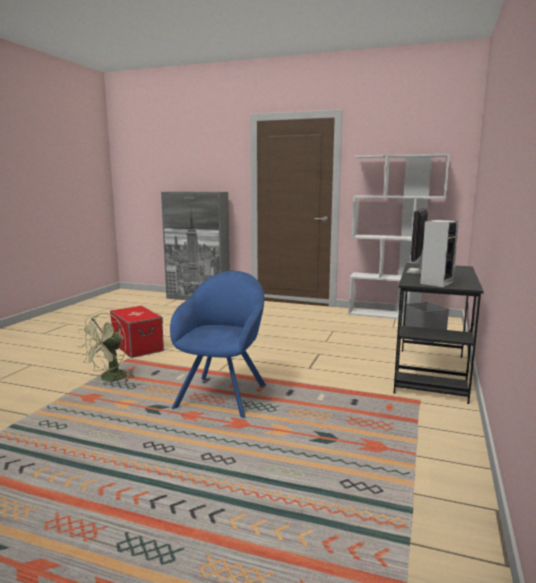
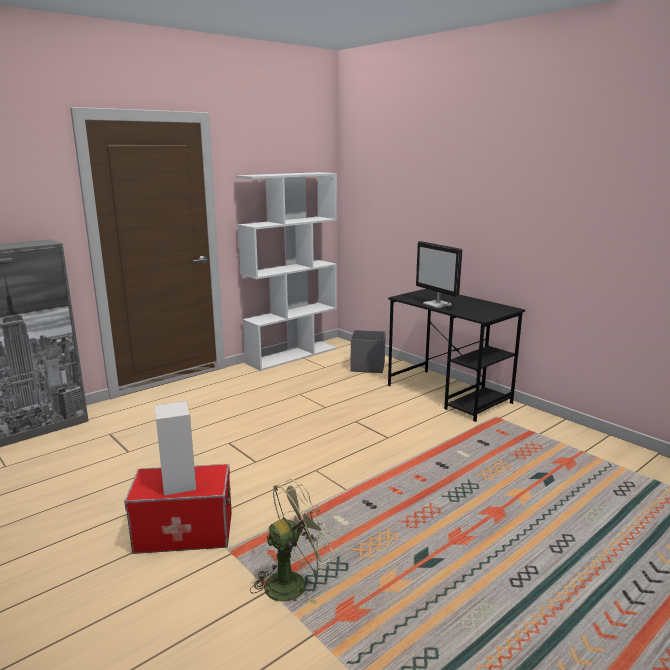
camera: 60 degrees left, 5 degrees up
green fan [77,313,135,381] -> green fan turned 90 degrees counterclockwise [250,479,334,605]
blue armchair [170,271,266,418] -> none
speaker [420,220,459,287] -> speaker moved to [155,401,196,496]

